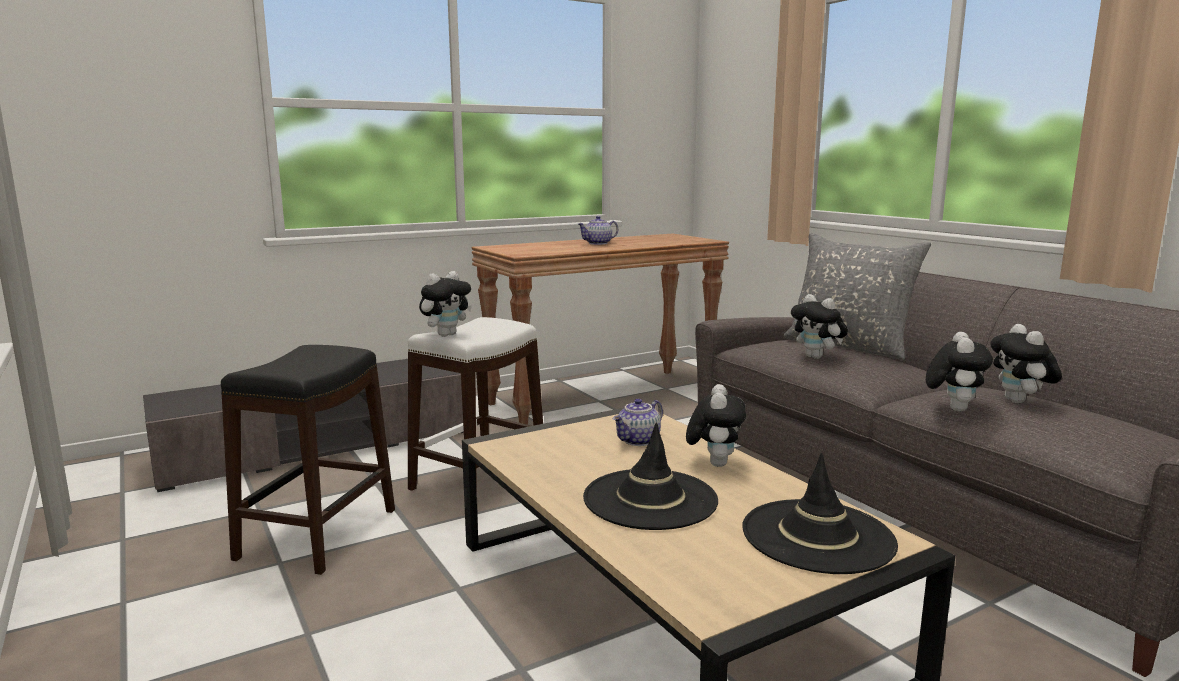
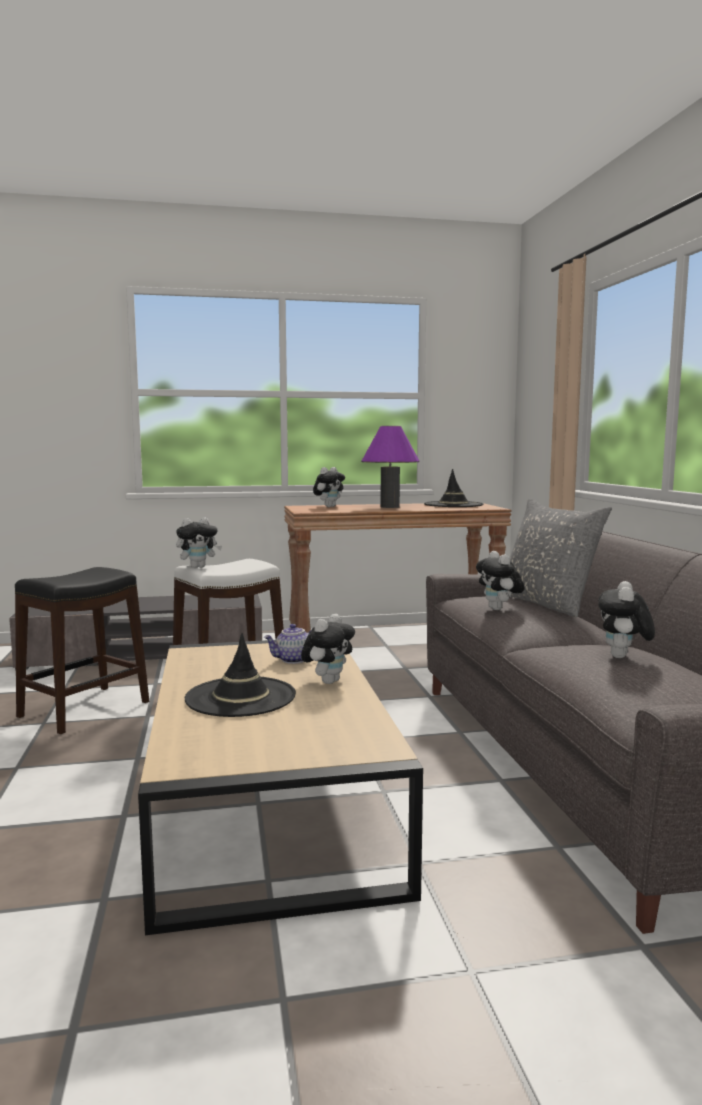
camera: 20 degrees right, 5 degrees down
teapot [578,216,618,245] -> purple table lamp [361,426,420,508]
black hat [742,453,898,574] -> black hat moved to [424,469,483,507]
plush toy [926,332,993,411] -> plush toy moved to [313,467,345,507]

